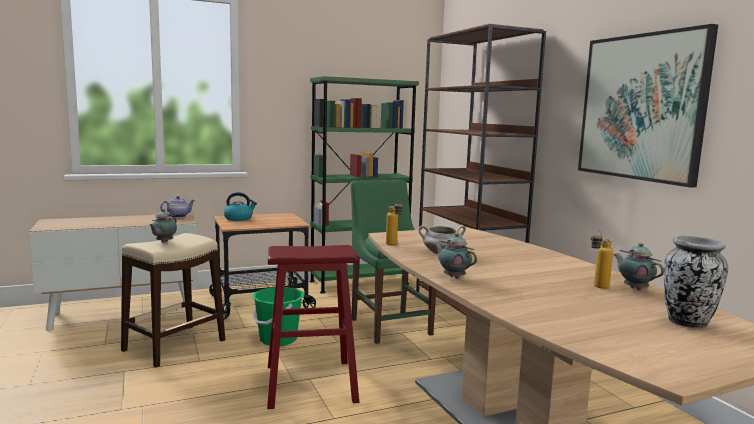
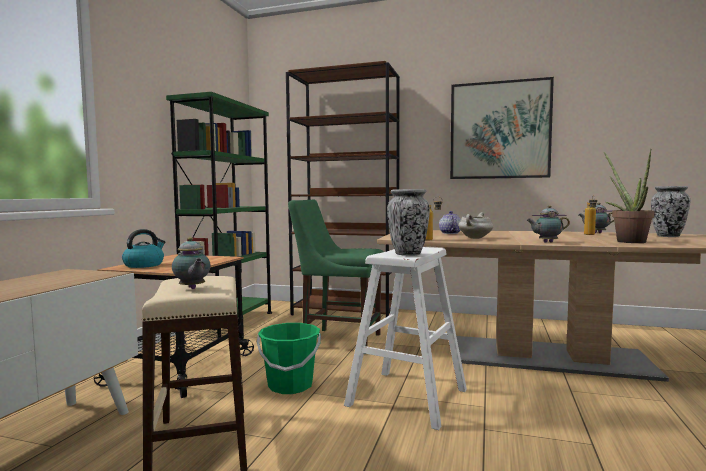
camera: 50 degrees left, 5 degrees down
teapot [160,196,195,218] -> teapot moved to [439,211,461,234]
red stool [267,245,359,409] -> white stool [344,247,467,430]
none -> vase [387,189,430,256]
none -> potted plant [604,149,655,243]

